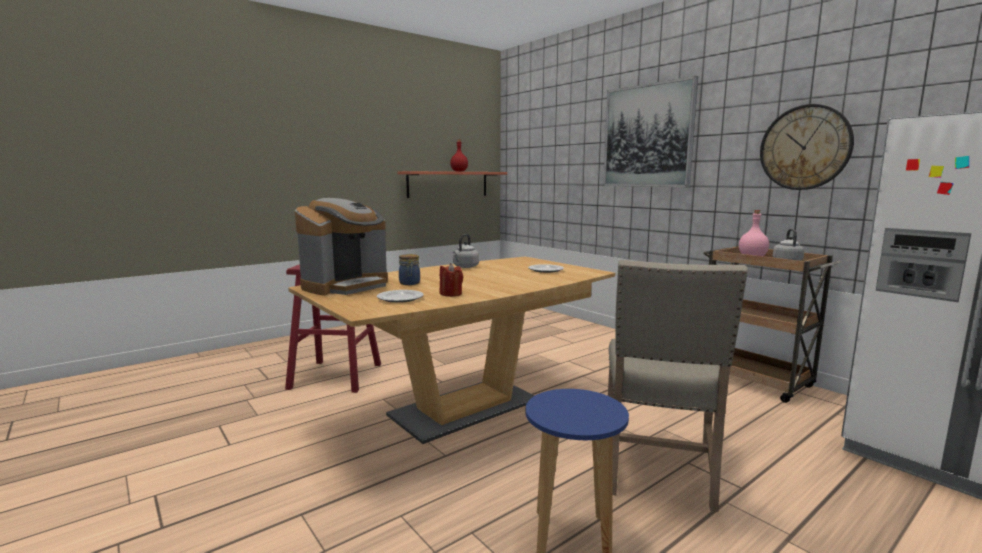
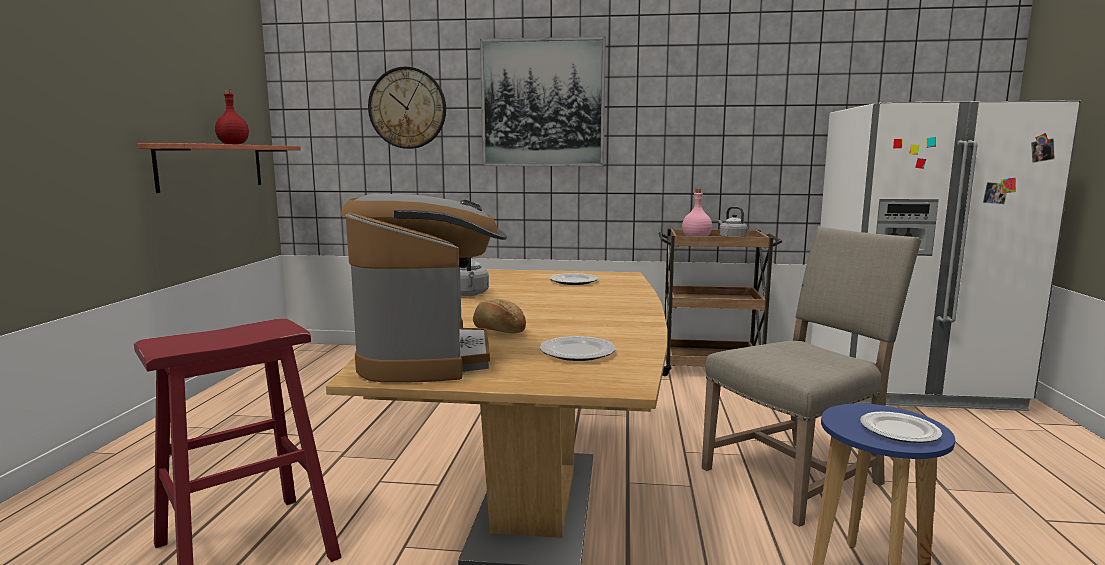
camera: 45 degrees left, 0 degrees up
jar [399,254,420,285] -> bread [473,299,526,333]
red candle [440,263,463,297] -> none
beige chair [608,260,748,512] -> beige chair turned 90 degrees counterclockwise [702,226,921,527]
wall clock [760,104,854,190] -> wall clock moved to [368,67,446,149]
none -> plate [860,412,942,443]

